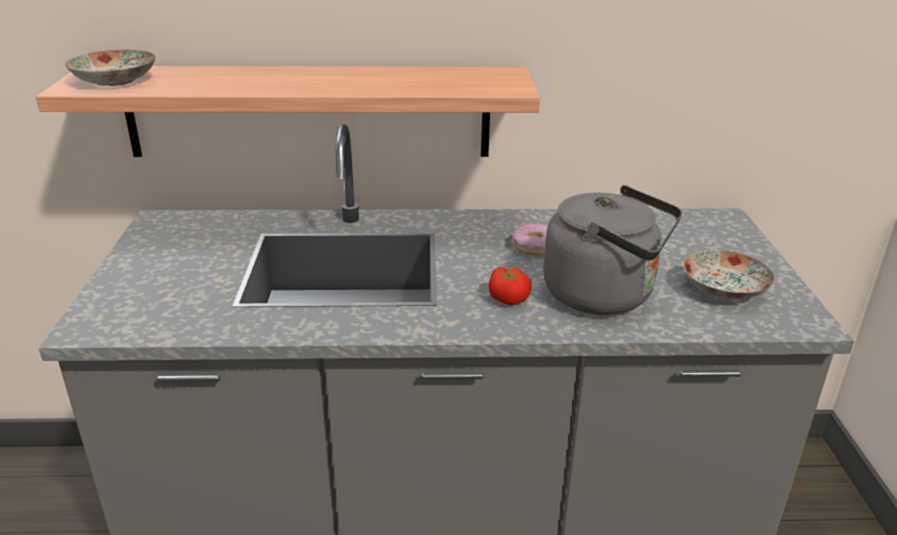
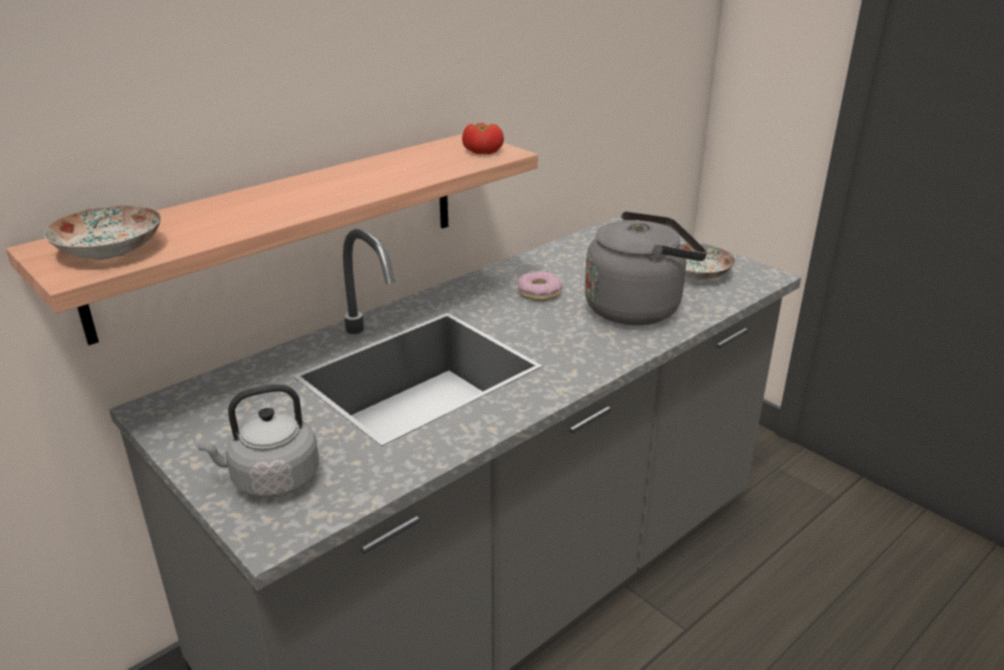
camera: 40 degrees left, 0 degrees up
tomato [488,267,532,305] -> tomato moved to [462,123,504,154]
none -> grey kettle [195,384,319,498]

